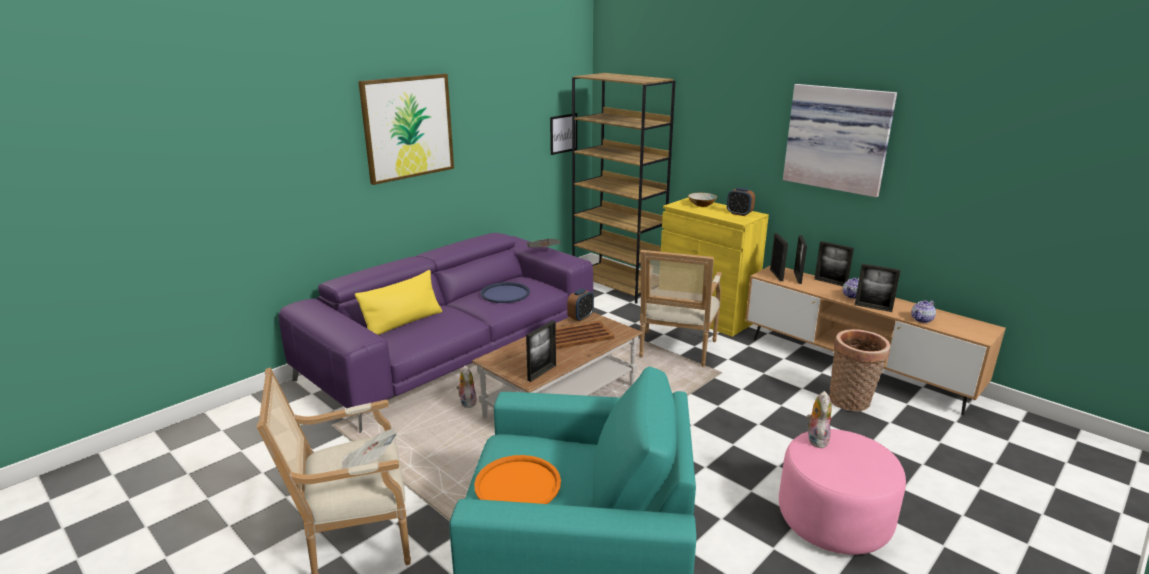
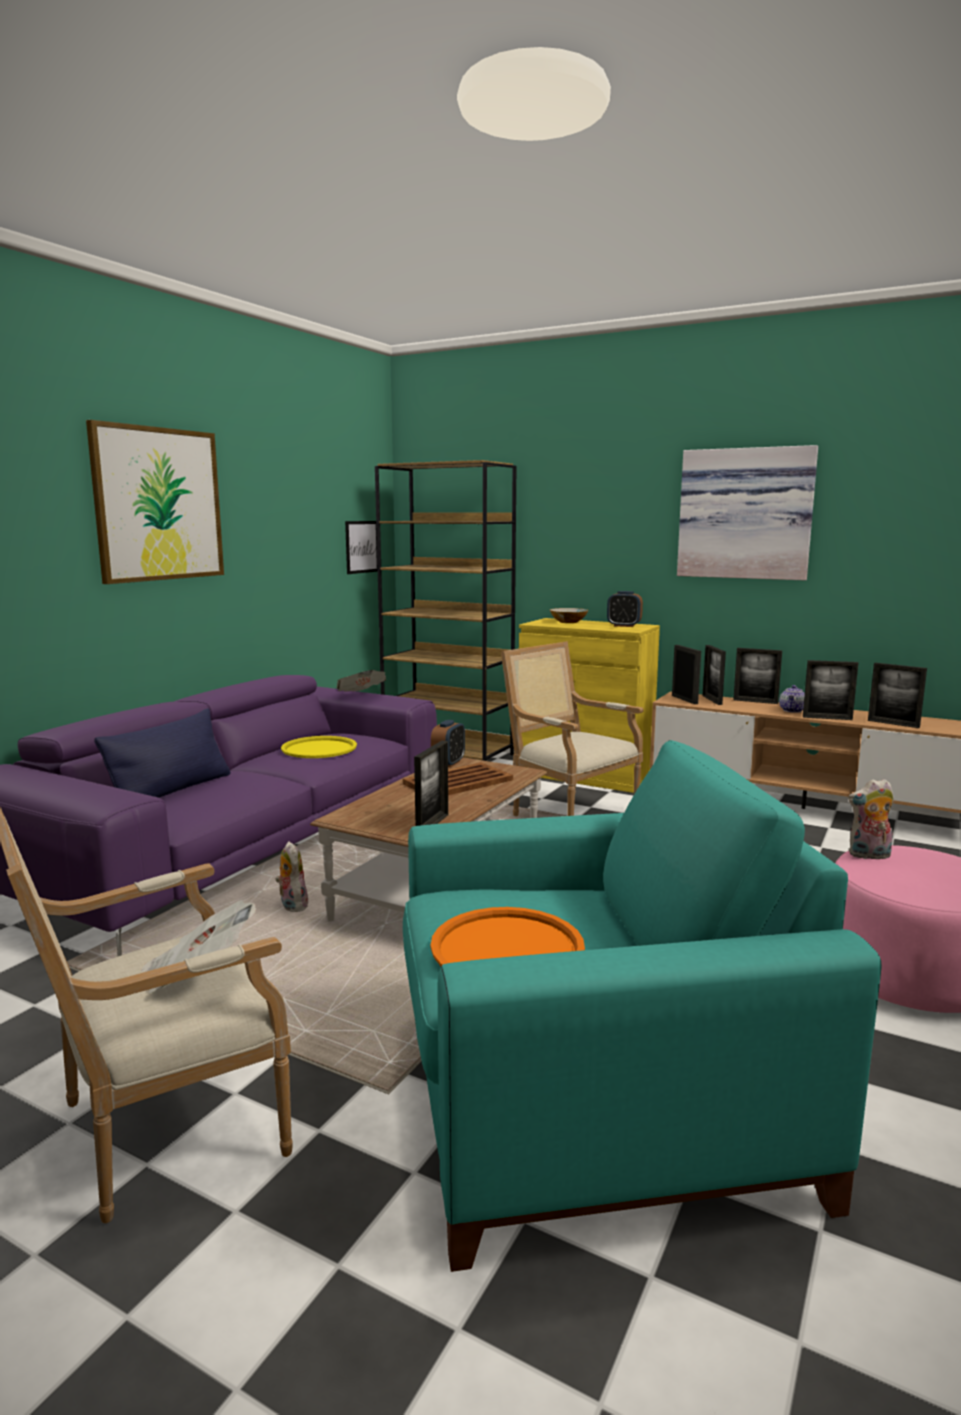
camera: 15 degrees left, 10 degrees down
yellow pillow [355,270,442,335] -> blue pillow [94,708,231,798]
blue tray [480,282,530,303] -> yellow tray [281,736,357,758]
armchair [639,250,722,366] -> armchair turned 135 degrees clockwise [501,641,644,816]
plush toy [807,391,832,448] -> plush toy turned 90 degrees counterclockwise [848,779,894,859]
basket [829,329,890,411] -> none
teapot [911,300,936,323] -> picture frame [868,663,927,728]

